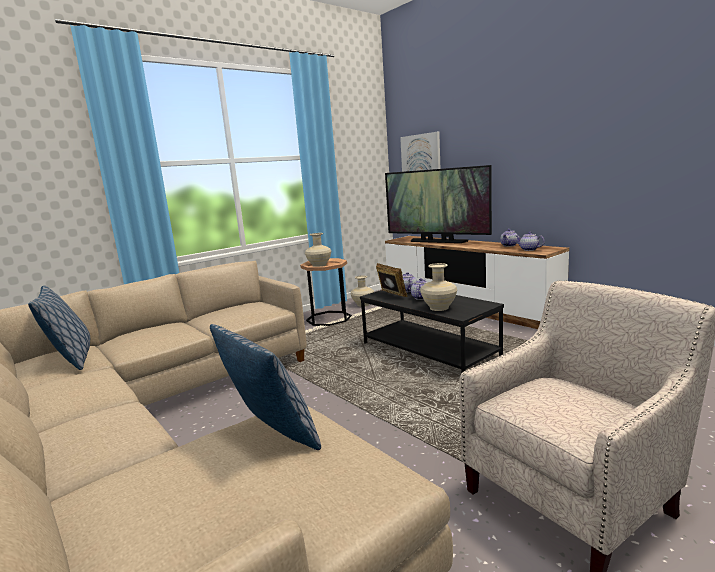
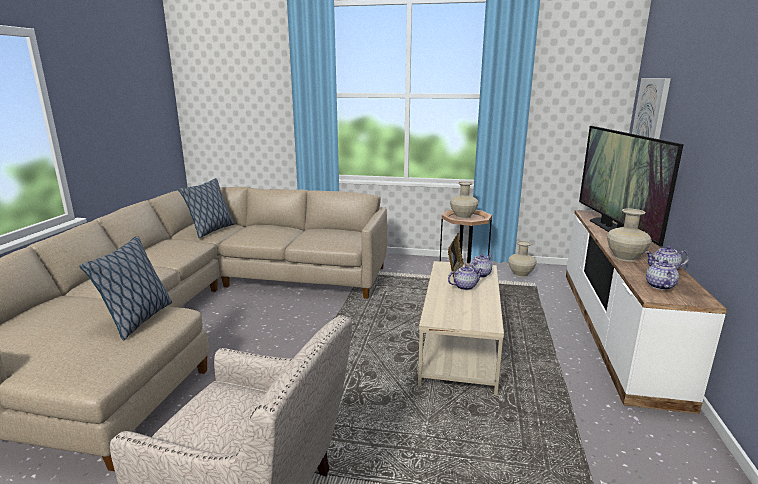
camera: 50 degrees right, 5 degrees up
black coffee table [360,290,504,373] -> beige coffee table [418,261,504,395]
beige vase [420,263,457,311] -> beige vase moved to [607,209,652,262]

